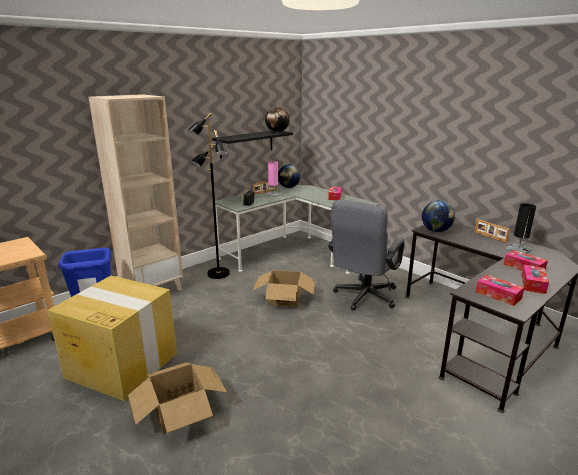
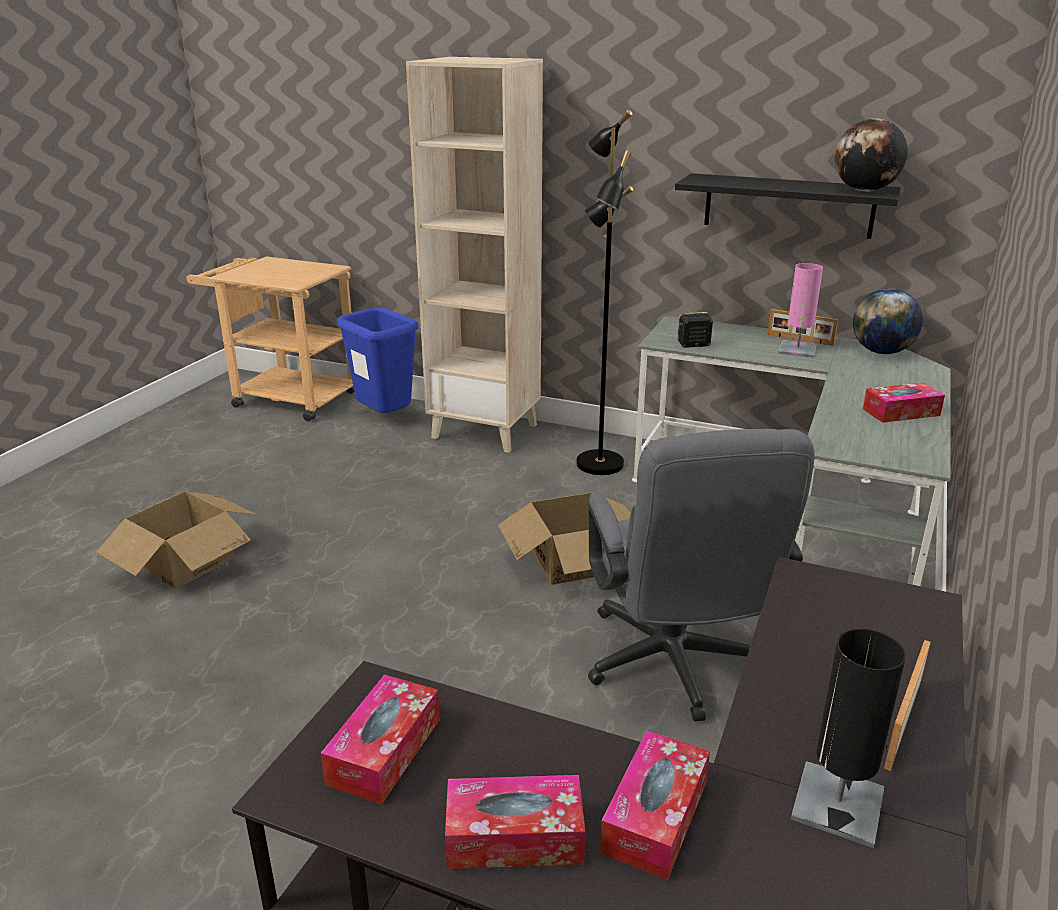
camera: 65 degrees right, 5 degrees up
cardboard box [47,276,177,401] -> none
grey office chair [328,200,405,310] -> grey office chair turned 105 degrees counterclockwise [588,429,815,722]
globe [422,200,455,232] -> none

